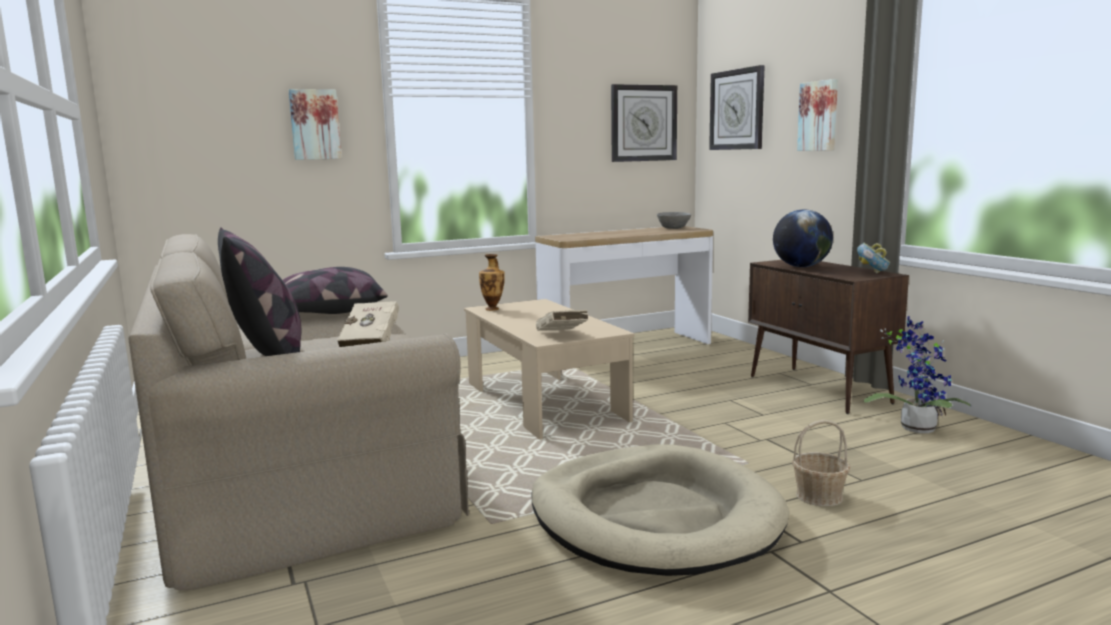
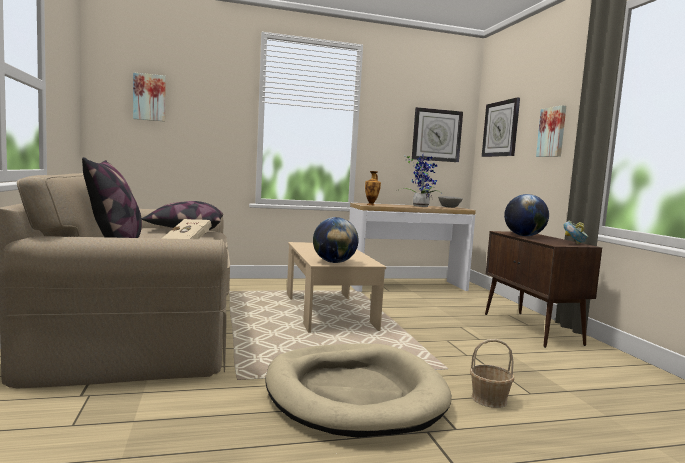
camera: 10 degrees right, 5 degrees down
picture [288,89,342,160] -> picture moved to [133,72,166,122]
vase [479,254,505,311] -> vase moved to [365,171,381,205]
beige book [536,310,588,331] -> globe [313,217,359,263]
potted plant [864,316,972,433] -> potted plant moved to [399,154,443,207]

